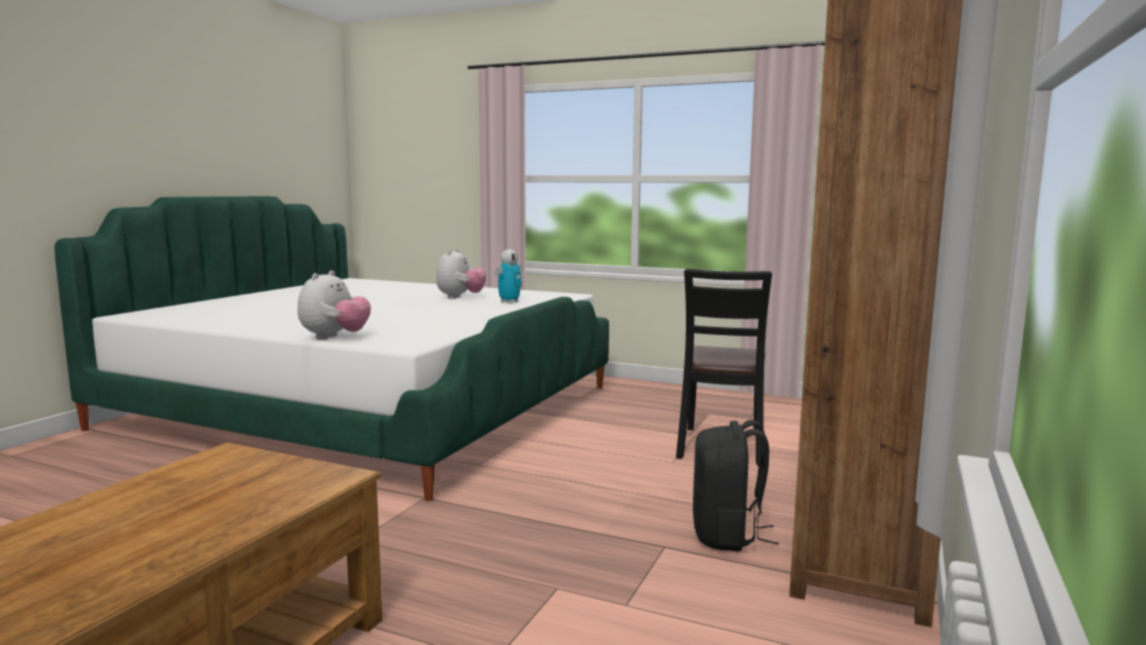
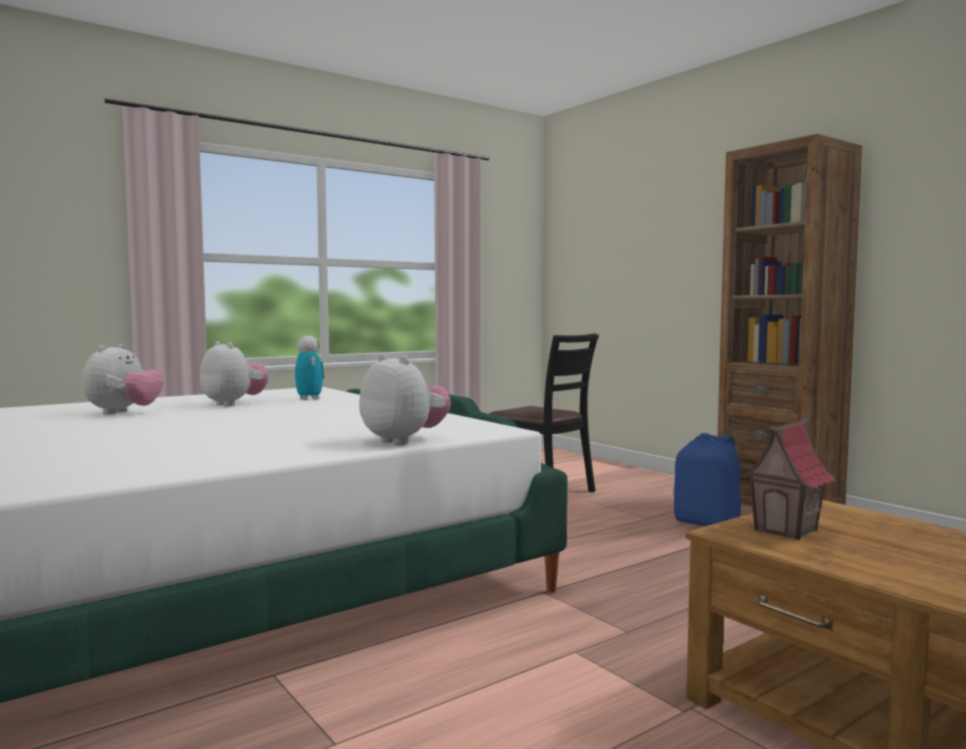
camera: 60 degrees left, 5 degrees down
black backpack [693,420,779,551] -> blue backpack [673,433,741,526]
none -> plush toy [82,344,164,415]
none -> toy house [741,417,835,540]

